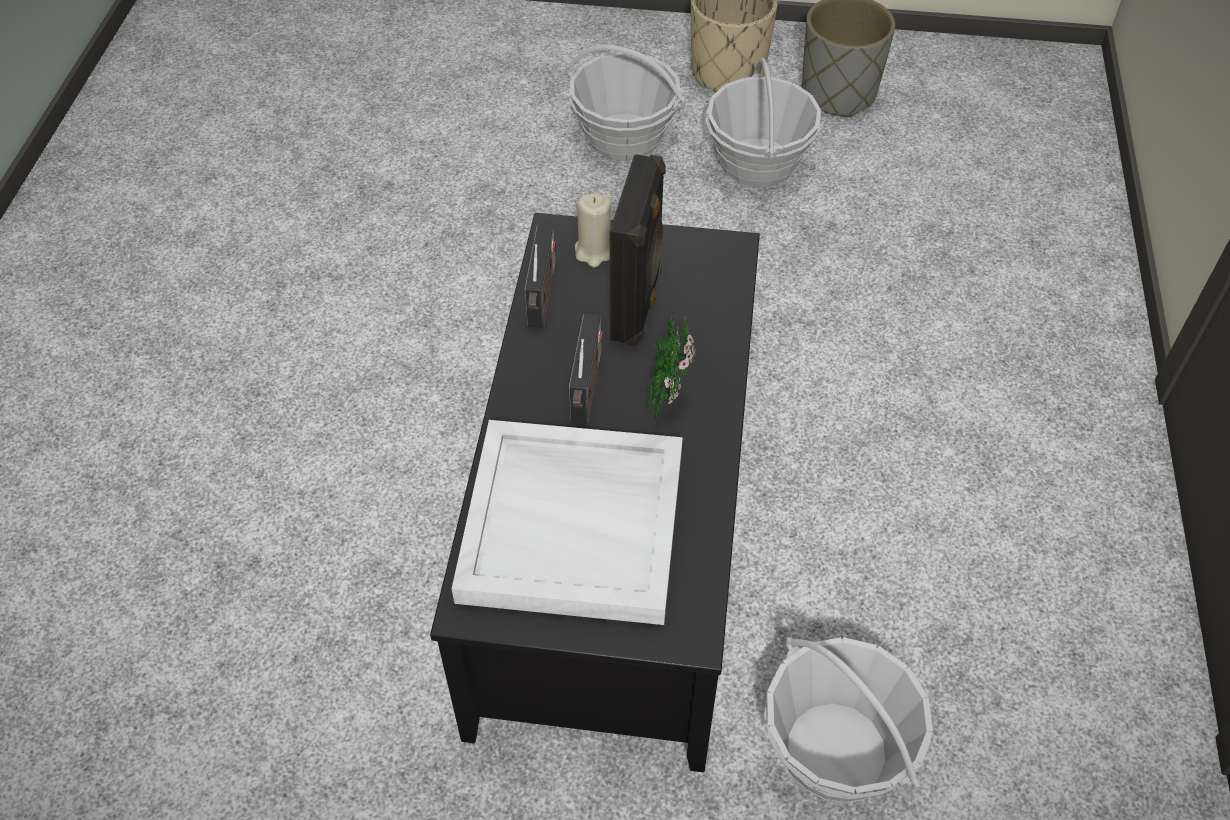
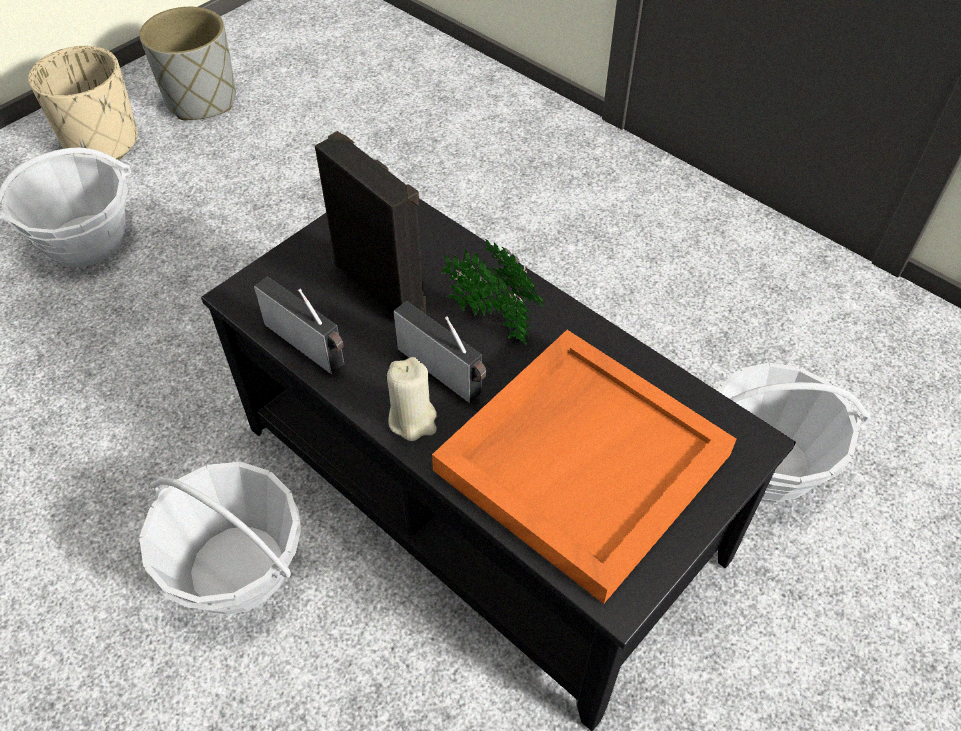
camera: 55 degrees left, 0 degrees up
white tray [452,420,683,625] -> orange tray [432,330,736,604]
beige candle [575,192,612,267] -> beige candle moved to [387,357,437,441]
basket [706,58,821,187] -> basket moved to [139,462,301,615]

